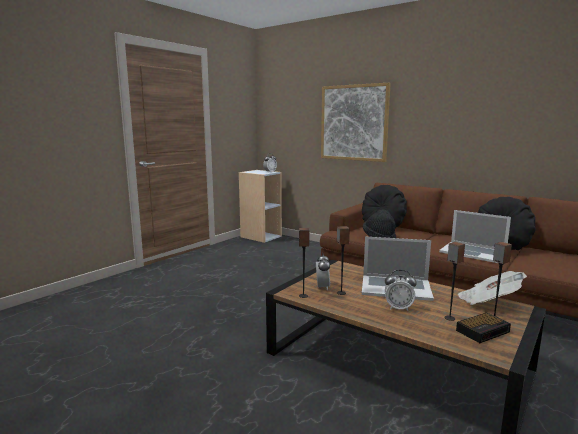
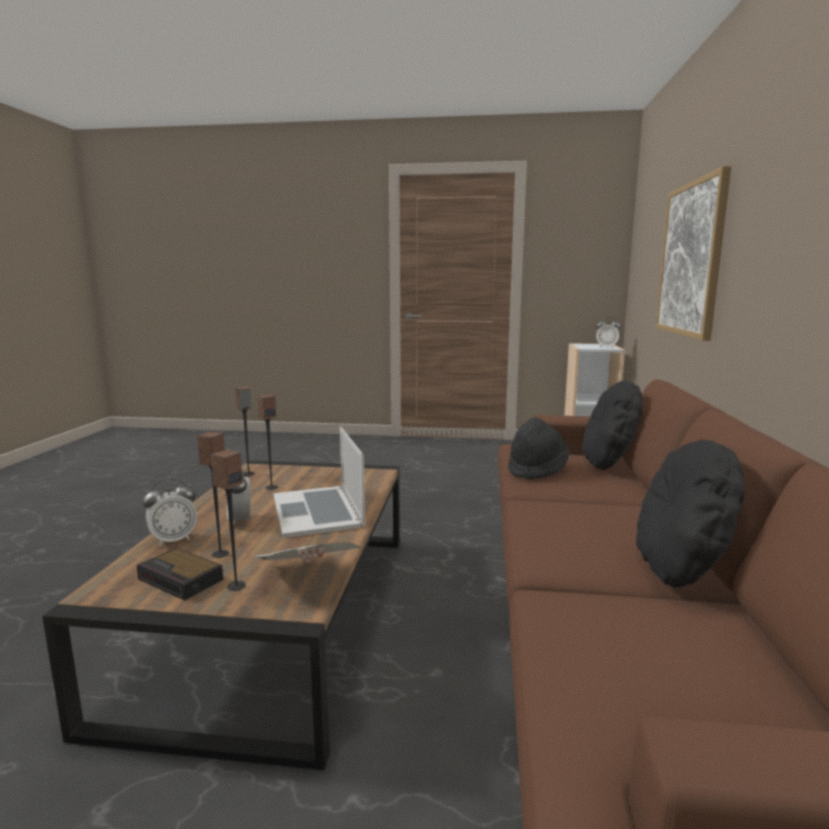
camera: 60 degrees right, 0 degrees up
alarm clock [316,252,330,291] -> alarm clock moved to [142,478,197,546]
laptop [439,210,511,263] -> none

